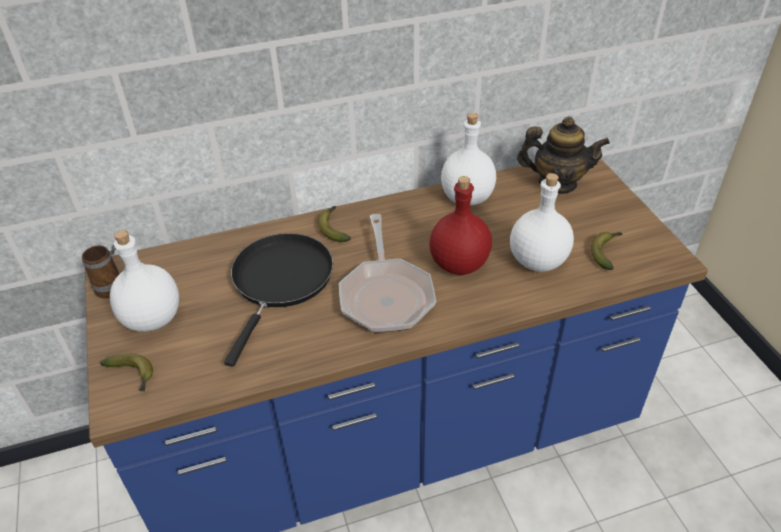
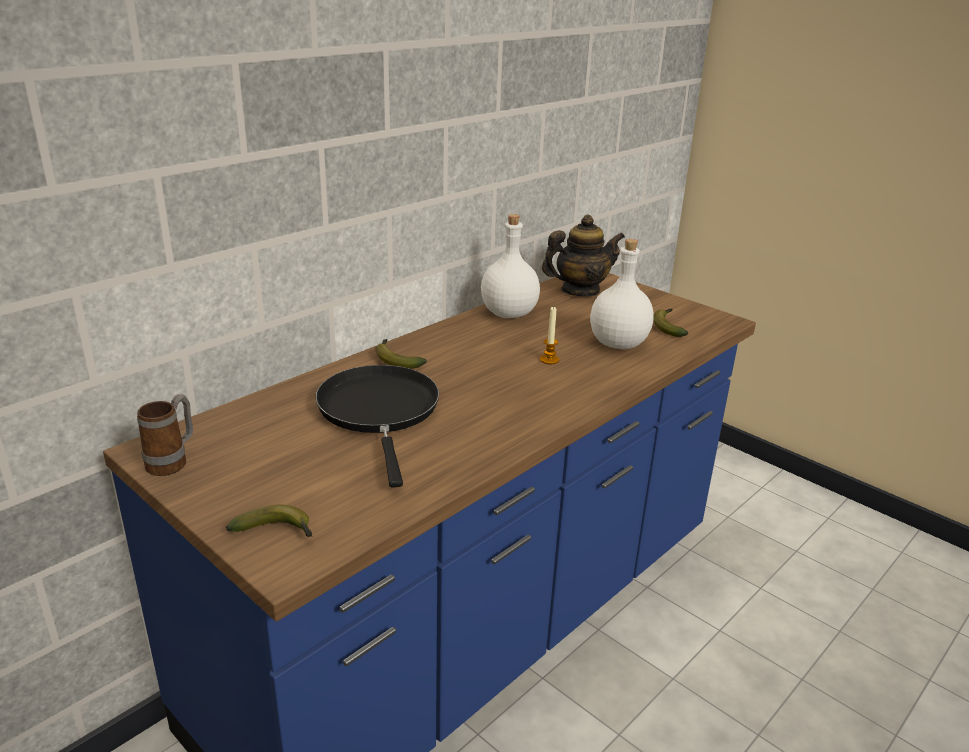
camera: 30 degrees left, 15 degrees down
white bottle [110,230,179,332] -> none
frying pan [339,214,436,333] -> none
red bottle [429,176,492,275] -> candle [540,307,559,364]

